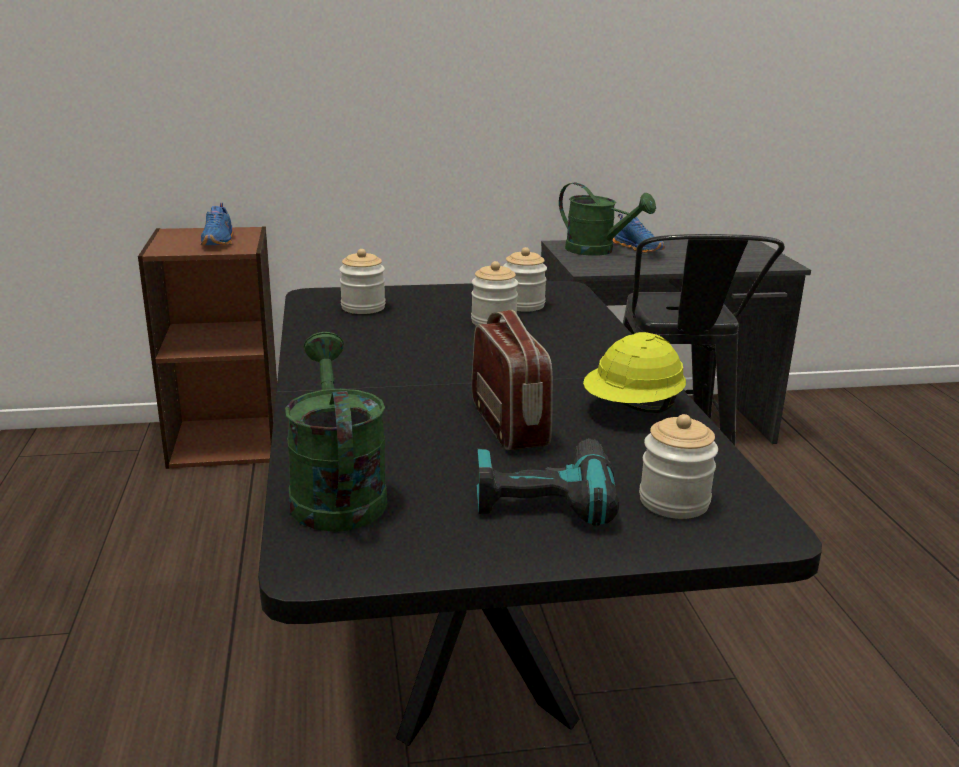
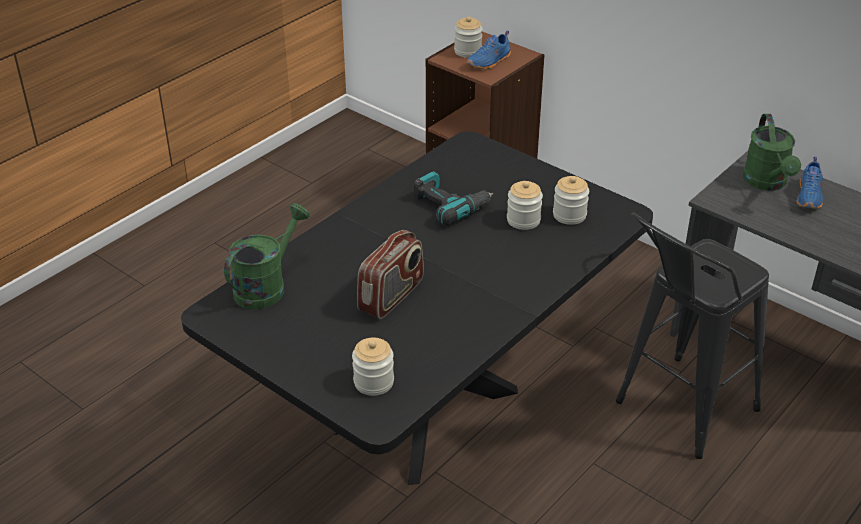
camera: 50 degrees right, 15 degrees up
jar [339,249,386,314] -> jar moved to [454,16,483,58]
power drill [477,438,619,526] -> power drill moved to [414,171,493,226]
yellow hard hat [583,332,686,413] -> none

